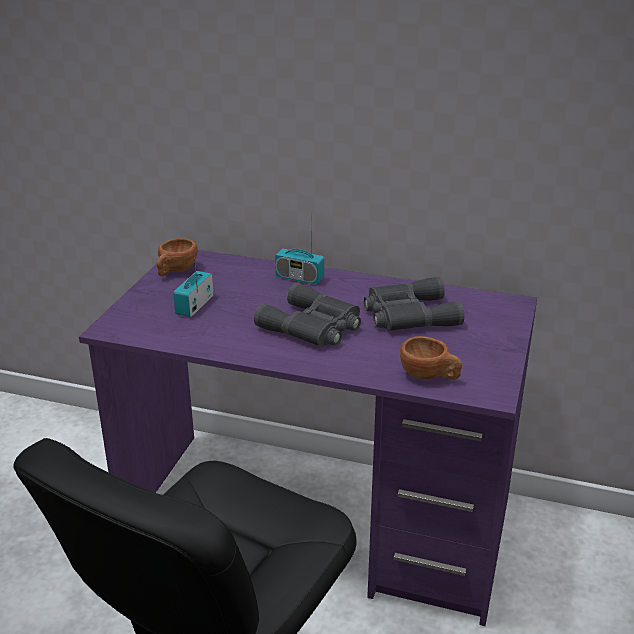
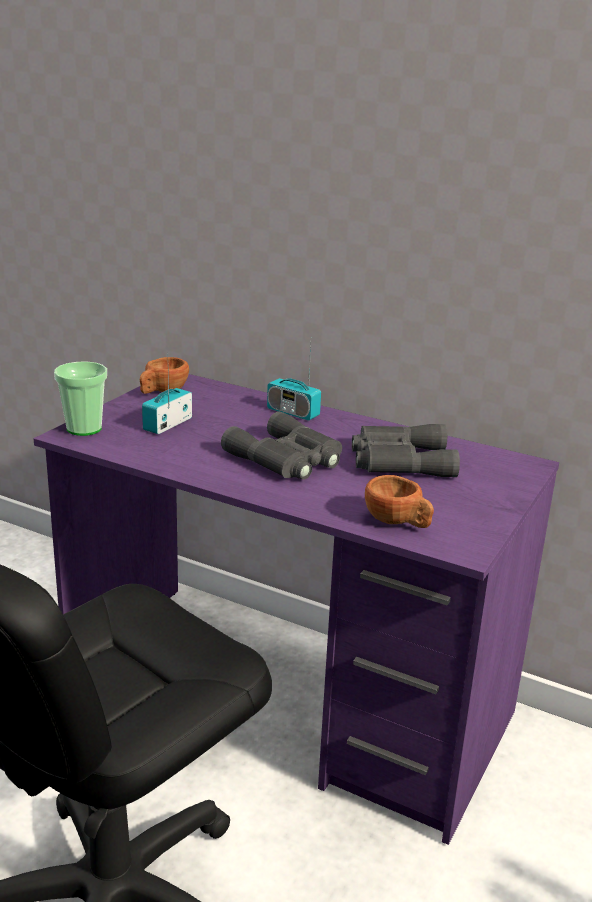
camera: 10 degrees right, 5 degrees down
none -> cup [54,362,107,436]

